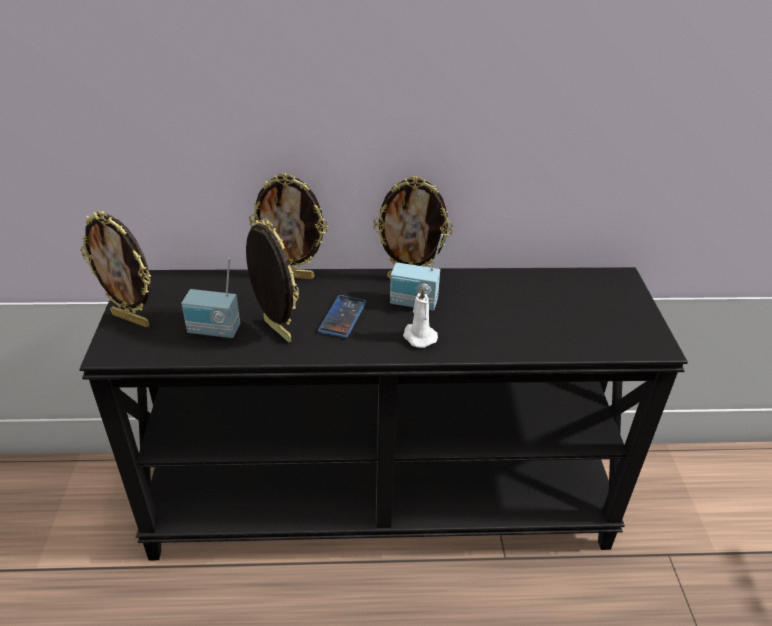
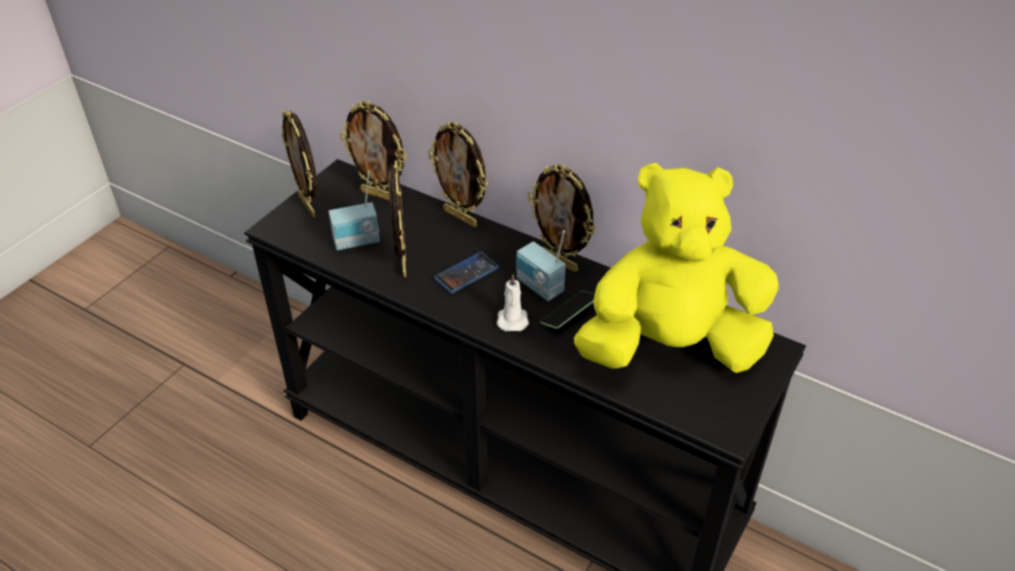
camera: 35 degrees right, 5 degrees up
radio [181,258,240,338] -> radio turned 60 degrees counterclockwise [329,170,380,250]
none -> picture frame [340,101,407,201]
none -> phone [540,291,595,329]
none -> yellow plush toy [574,163,779,373]

